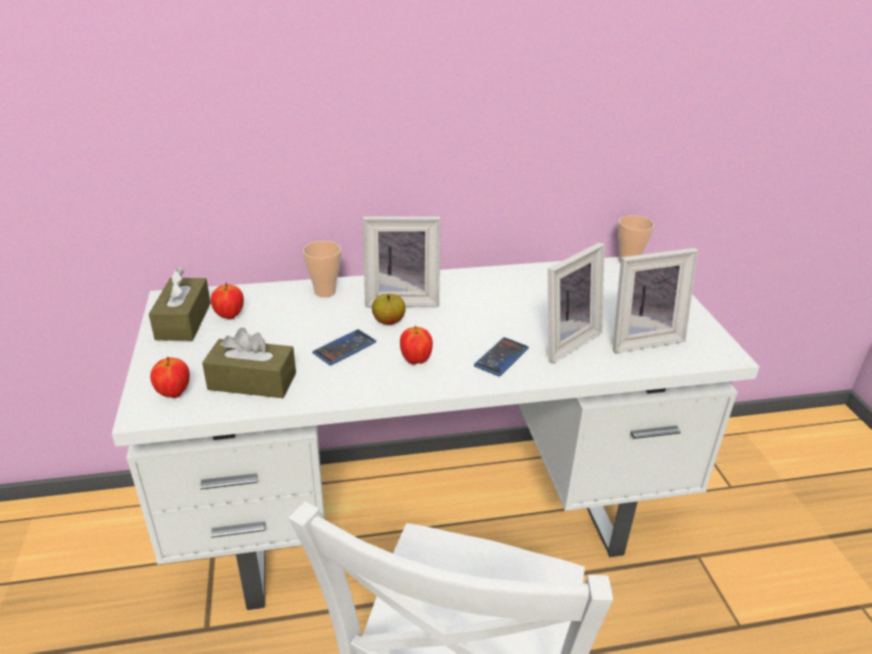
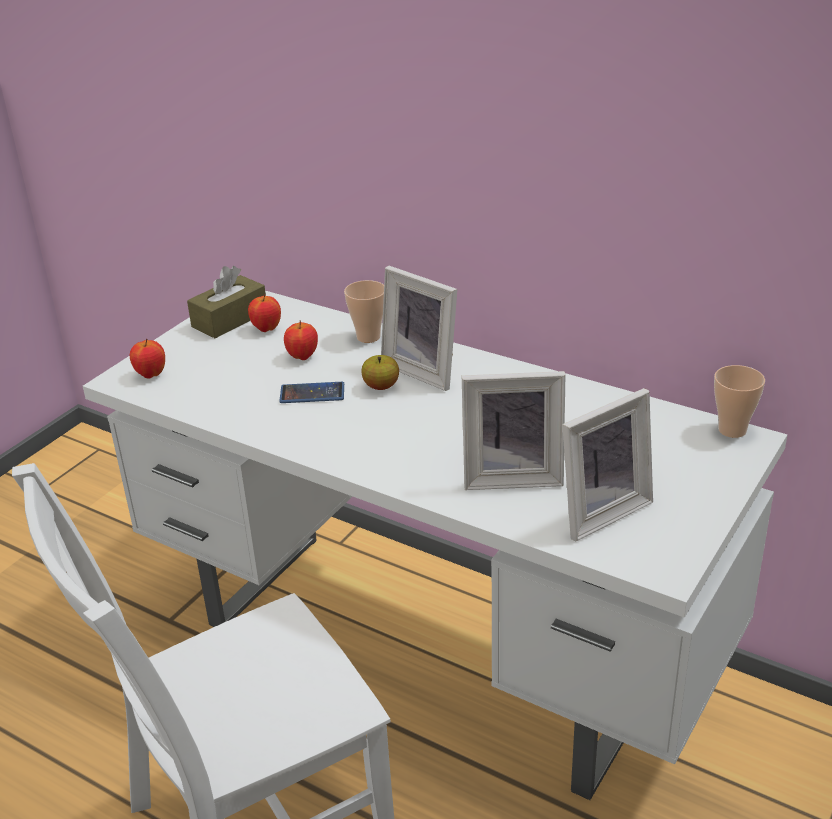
camera: 45 degrees right, 0 degrees up
brown tissue box [202,328,296,398] -> none
apple [400,326,433,365] -> apple moved to [284,320,318,360]
phone [474,337,529,376] -> none
picture frame [612,248,698,353] -> picture frame turned 60 degrees counterclockwise [562,388,653,541]

